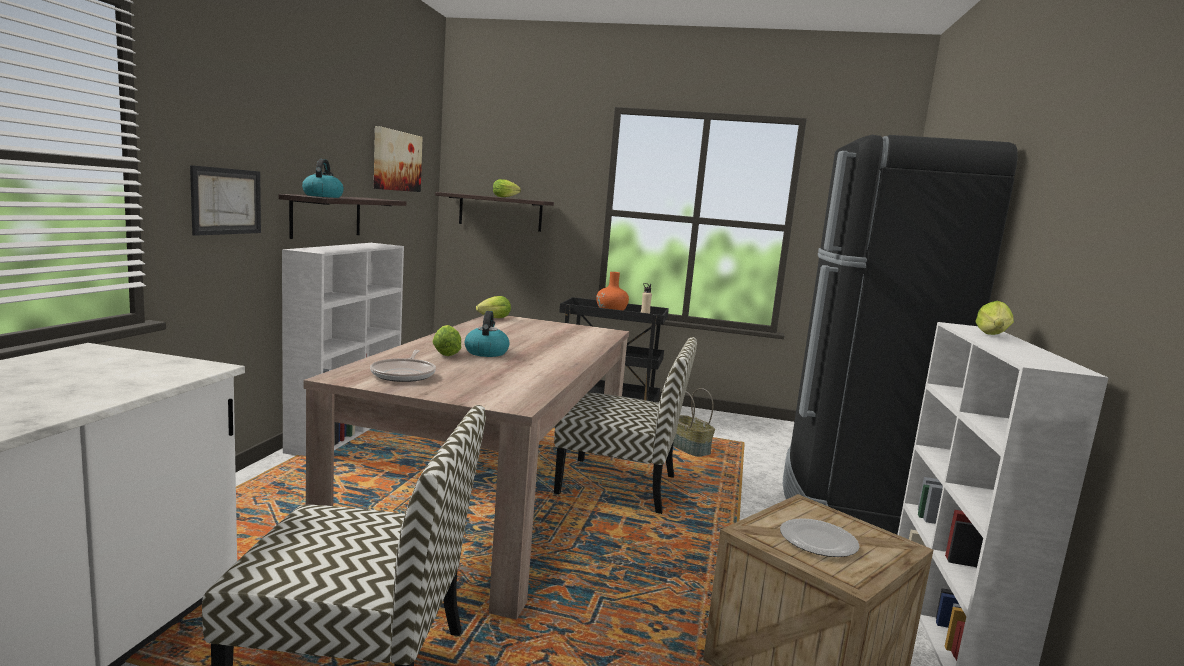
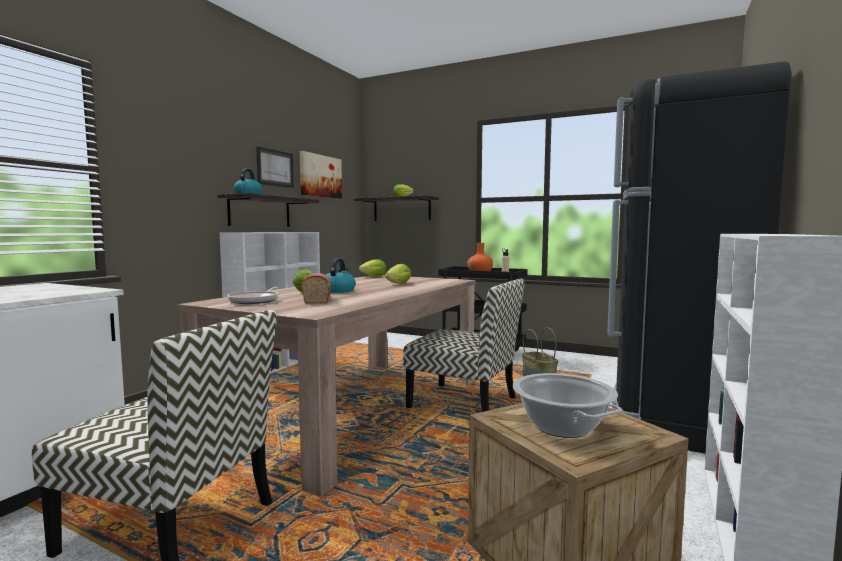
camera: 15 degrees right, 5 degrees down
picture [190,165,261,236] -> picture moved to [256,147,294,188]
plate [780,518,860,557] -> cooking pot [513,373,623,438]
lettuce [975,301,1014,335] -> lettuce moved to [385,264,411,284]
none -> bread [302,273,331,304]

